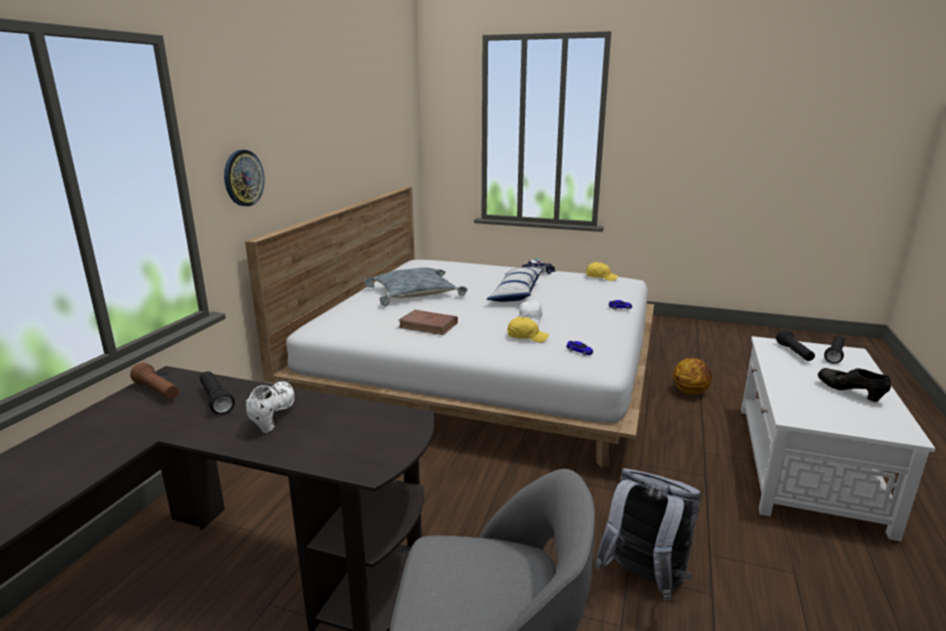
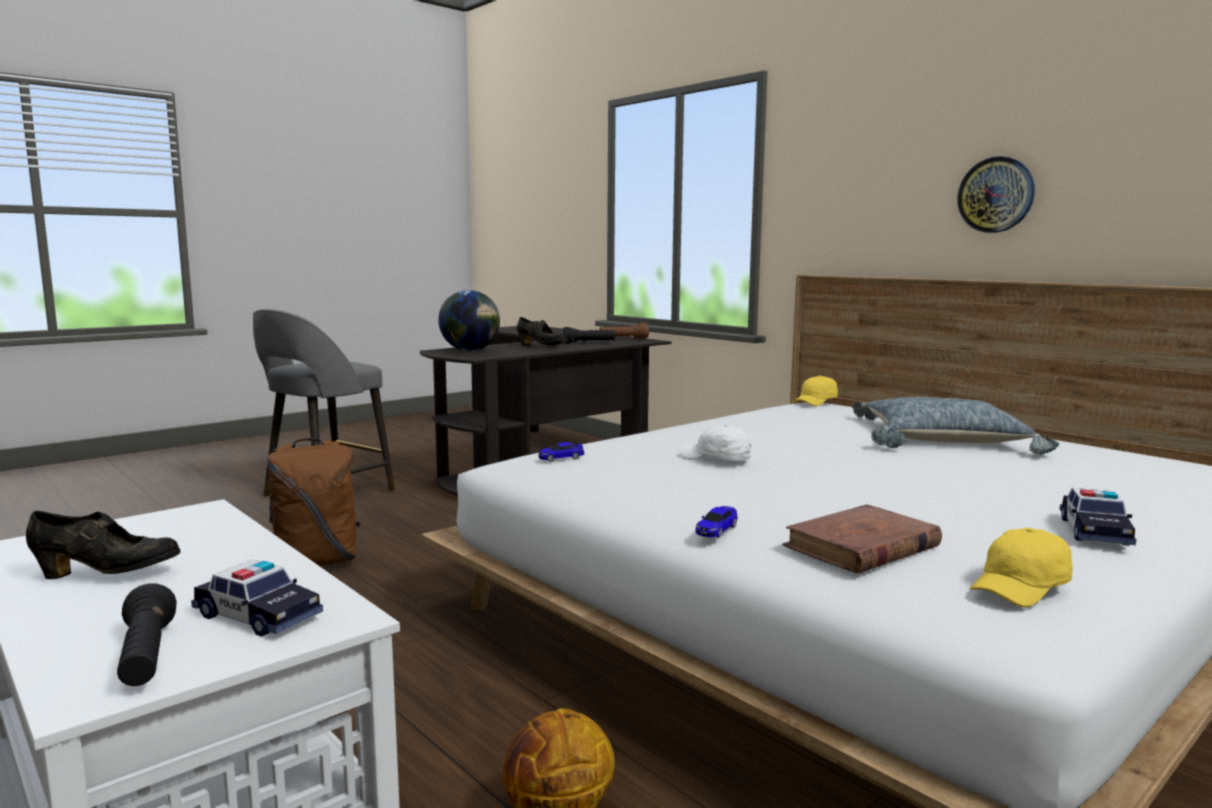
camera: 120 degrees right, 10 degrees down
wall clock [224,150,265,206] -> wall clock moved to [957,156,1035,233]
white shoe [246,381,294,433] -> black shoe [517,317,568,346]
brown book [398,310,458,335] -> brown book moved to [782,504,942,574]
pillow [486,267,544,302] -> none
yellow cap [507,317,549,343] -> yellow cap moved to [793,375,838,406]
grey backpack [595,468,701,600] -> brown backpack [267,438,360,566]
black flashlight [776,330,815,361] -> toy car [191,560,323,637]
none -> globe [438,290,500,351]

